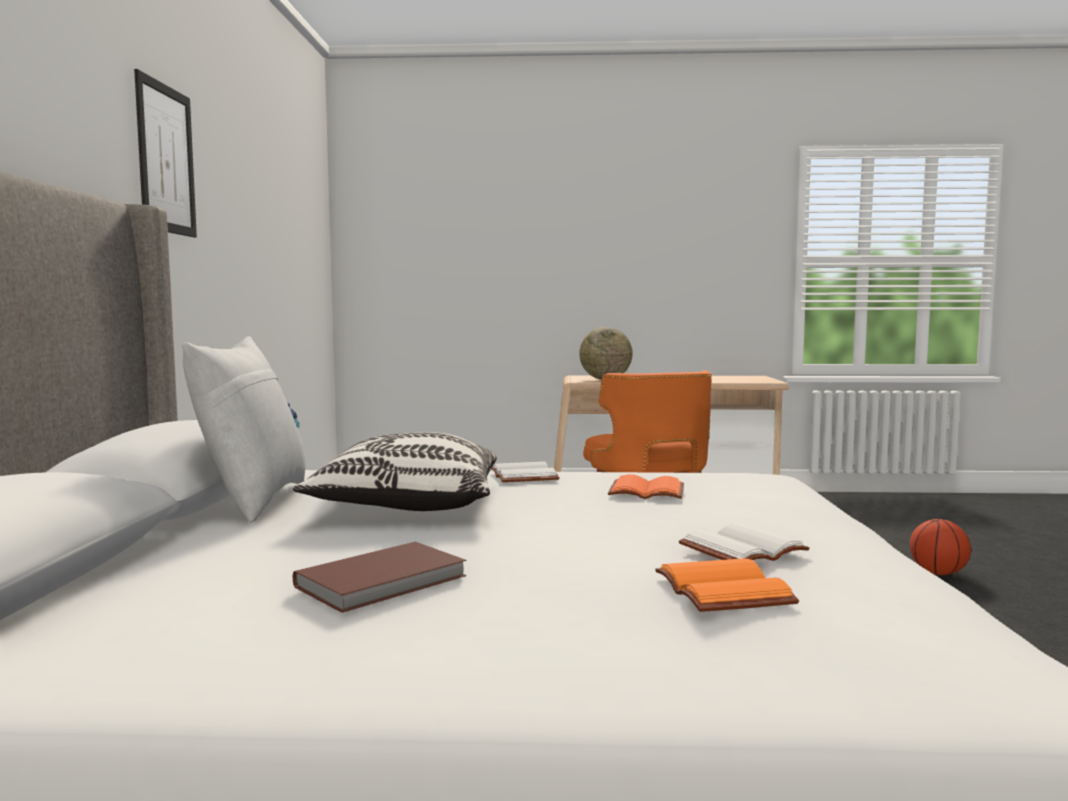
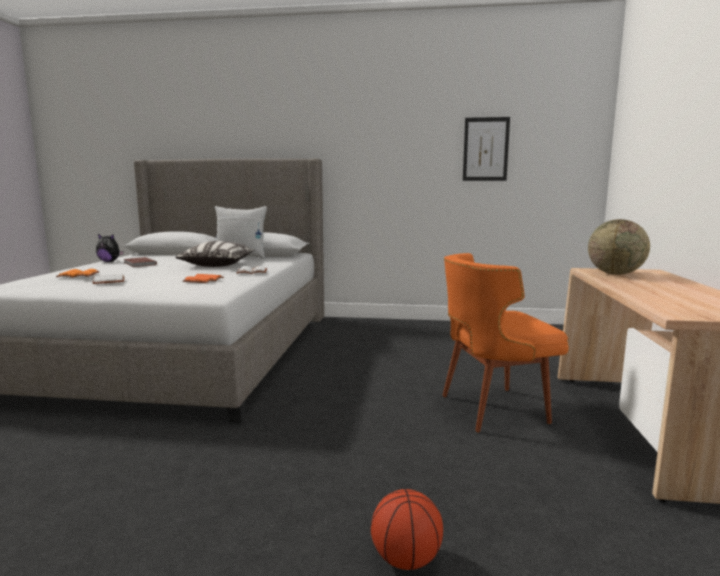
camera: 95 degrees right, 5 degrees up
picture [134,69,197,237] -> picture moved to [463,117,510,181]
none -> plush toy [96,234,124,262]

